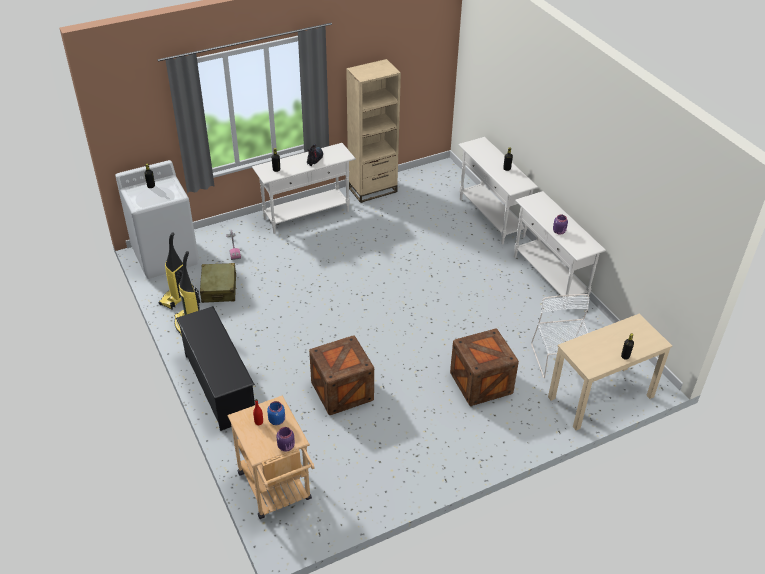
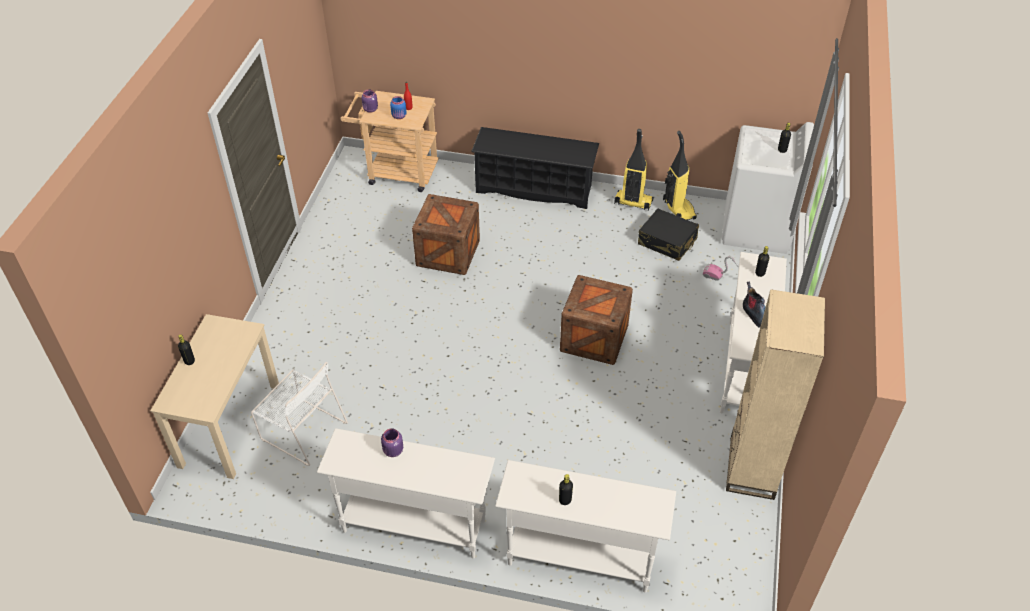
camera: 130 degrees right, 5 degrees up
beige suitcase [200,263,236,303] -> black suitcase [638,208,699,261]
crate [450,329,519,406] -> crate moved to [560,275,633,365]

